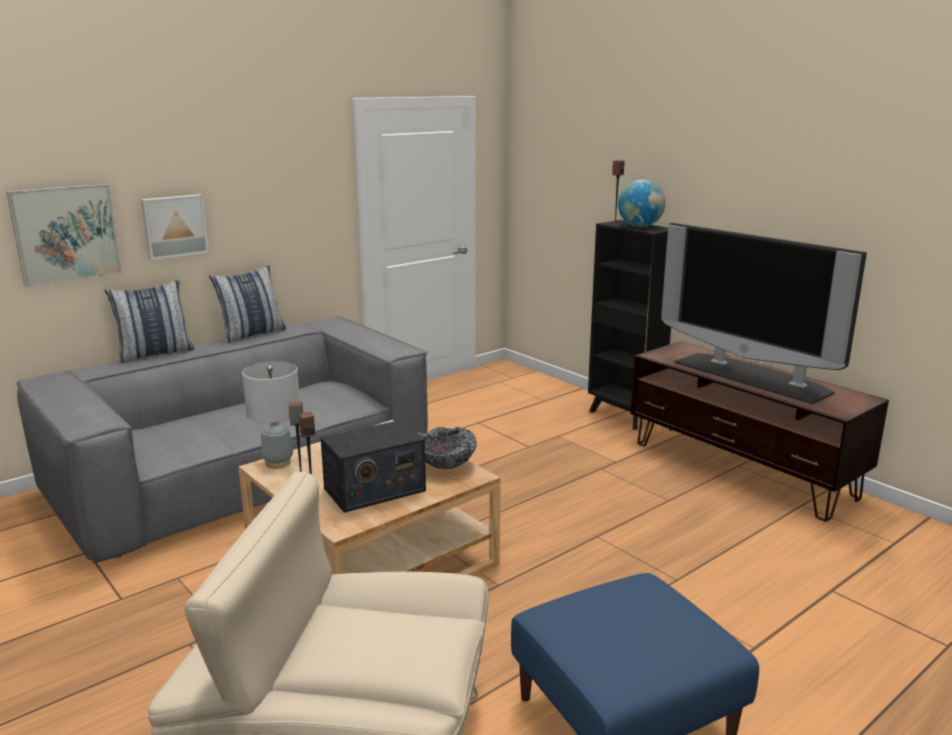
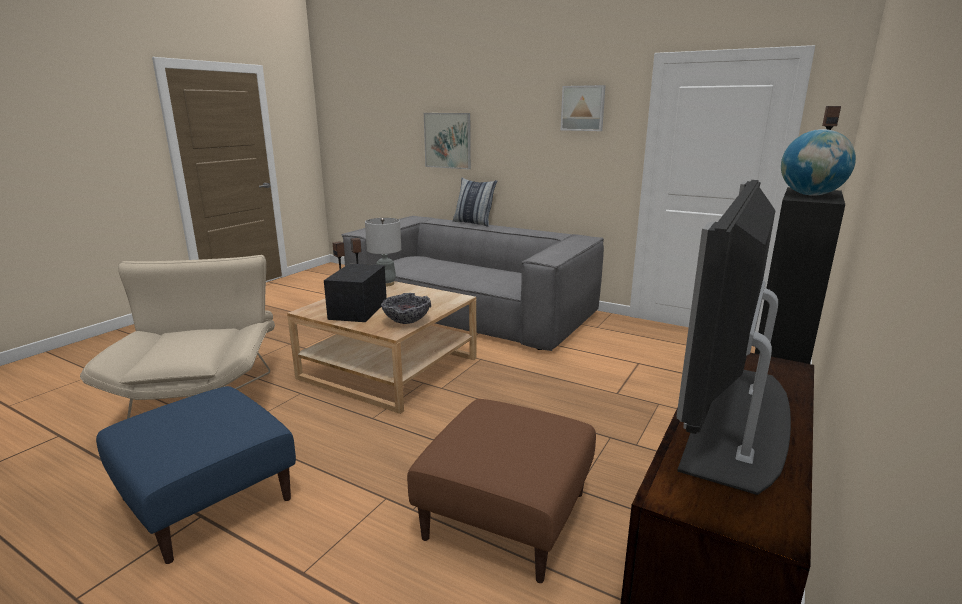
camera: 70 degrees right, 0 degrees up
picture [141,194,209,260] -> picture moved to [561,85,606,131]
pillow [209,265,287,343] -> none
radio [321,420,426,513] -> radio turned 60 degrees clockwise [324,263,387,322]
none -> brown ottoman [407,399,596,583]

